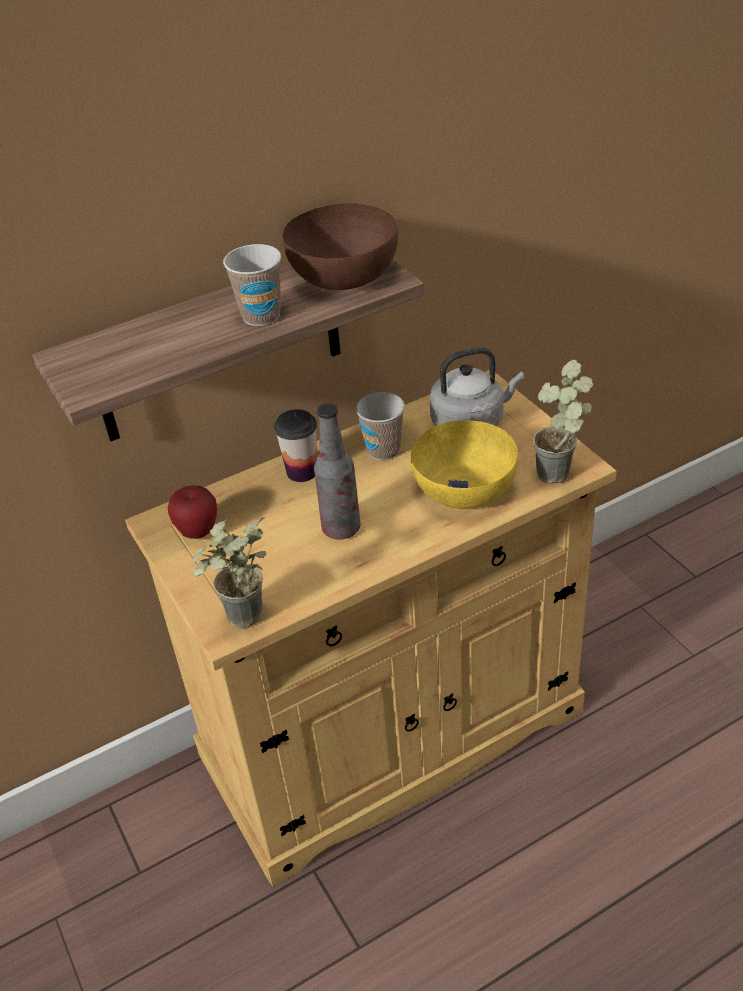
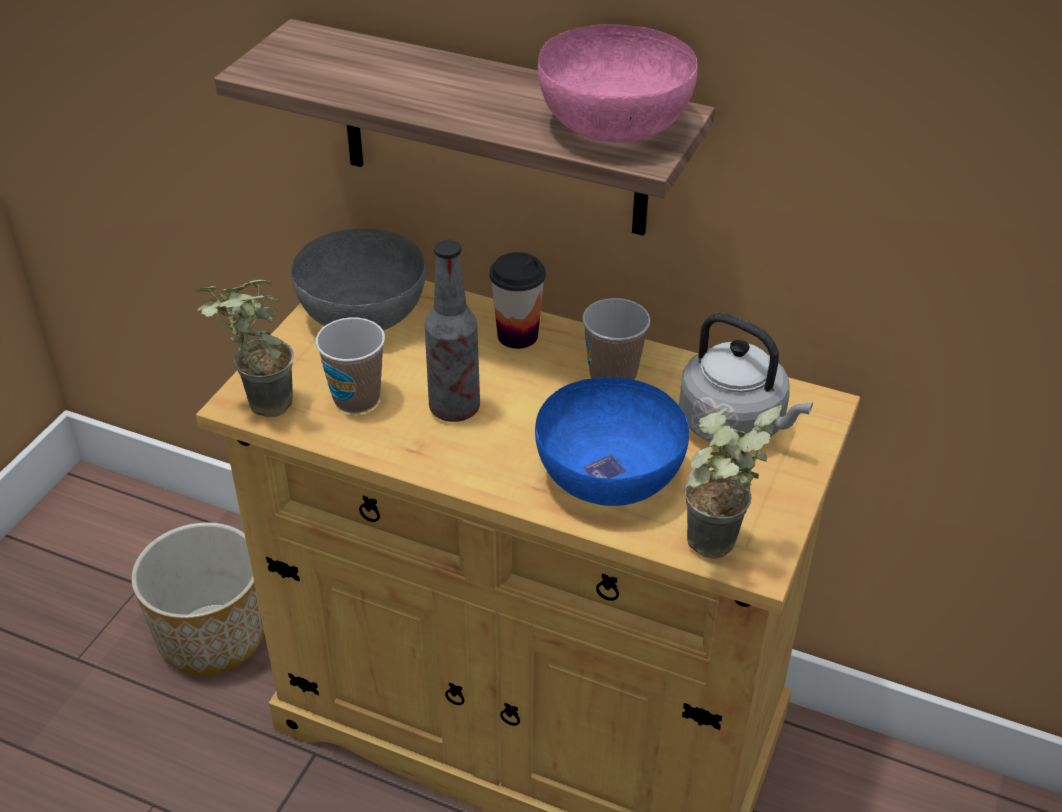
camera: 50 degrees right, 0 degrees up
apple [168,485,217,539] -> grey bowl [291,228,426,330]
cup [223,244,281,326] -> cup moved to [315,318,385,413]
brown bowl [283,203,398,290] -> pink bowl [538,24,697,143]
yellow bowl [410,420,518,509] -> blue bowl [535,377,689,506]
none -> planter [131,522,264,675]

